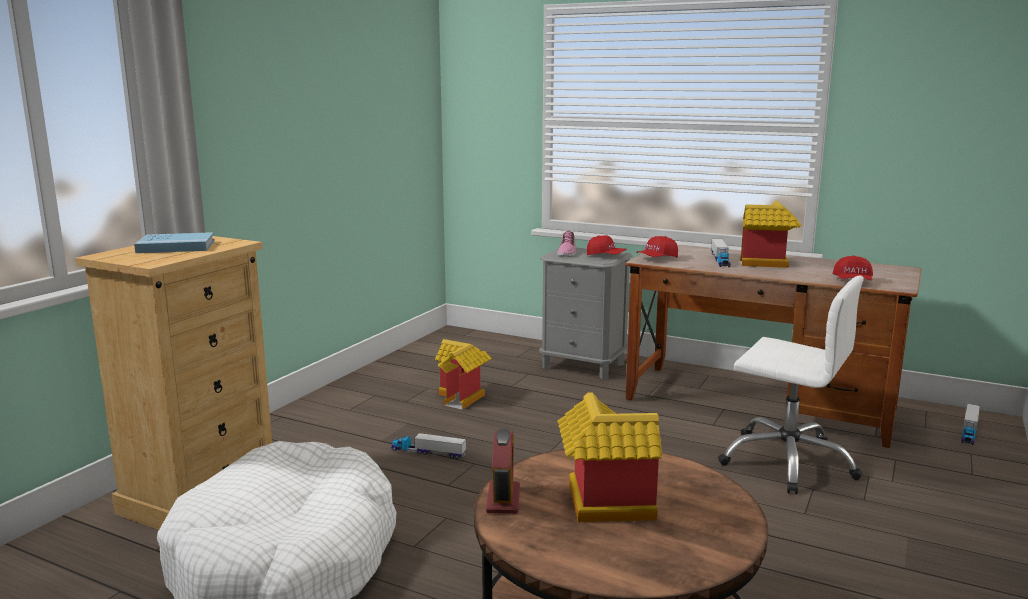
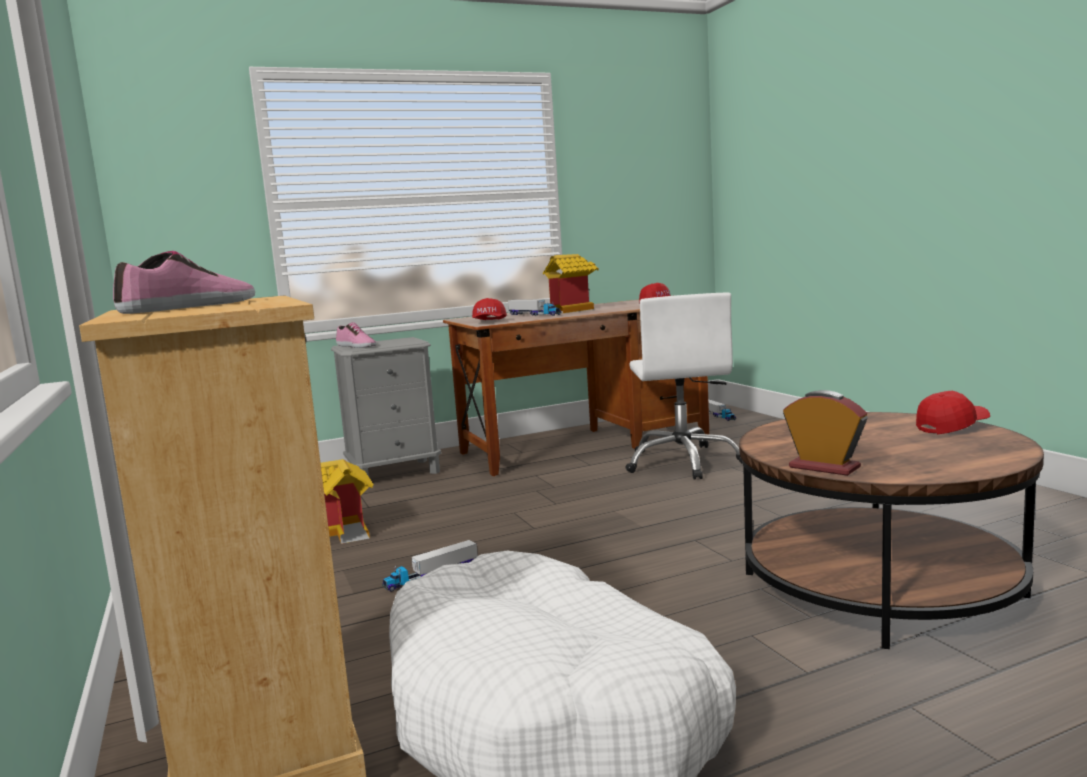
camera: 50 degrees left, 5 degrees down
blue book [134,232,215,253] -> shoe [113,251,255,314]
toy house [557,392,662,522] -> none
red cap [587,235,627,255] -> red cap moved to [916,391,990,434]
white office chair [718,276,864,494] -> white office chair turned 105 degrees clockwise [625,293,743,480]

